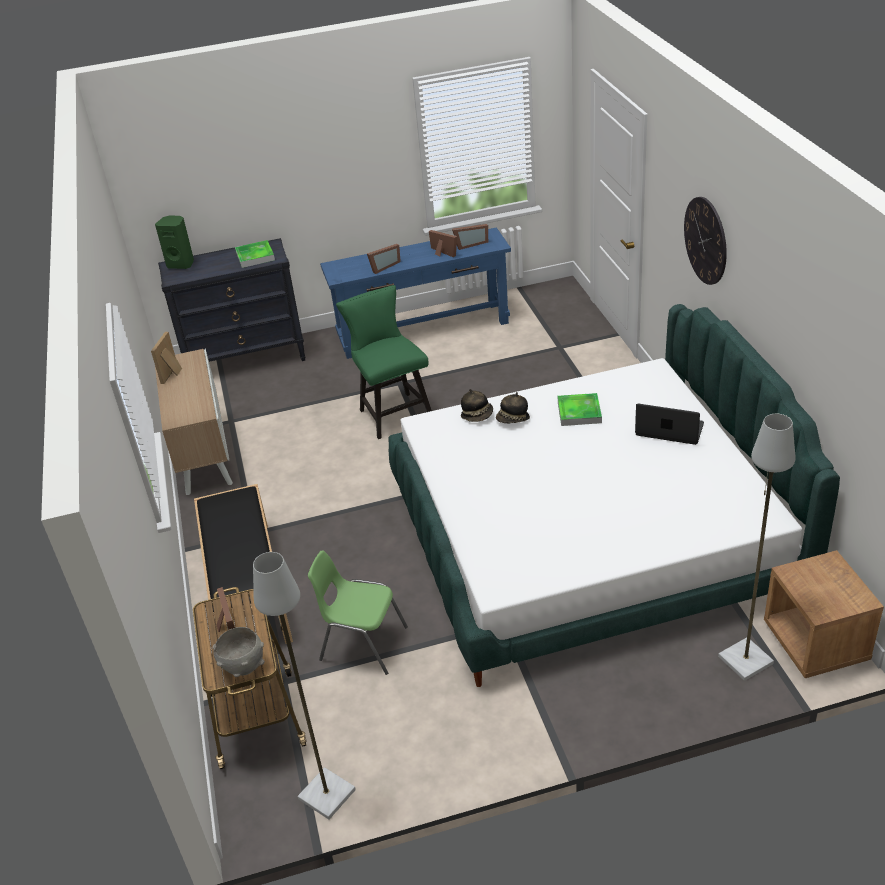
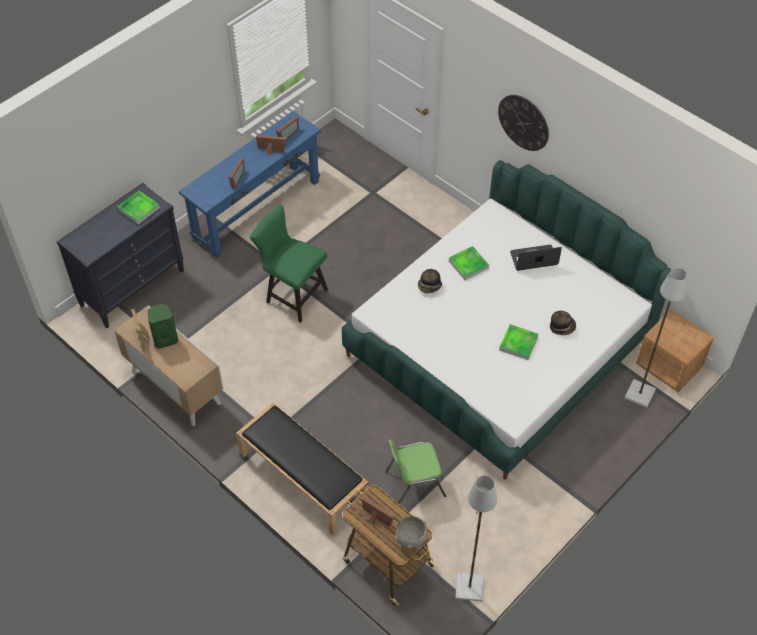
camera: 35 degrees left, 15 degrees up
green speaker [155,216,194,269] -> green speaker moved to [147,304,179,349]
hat [461,389,493,422] -> hat moved to [550,311,576,335]
none -> tray [499,324,539,360]

